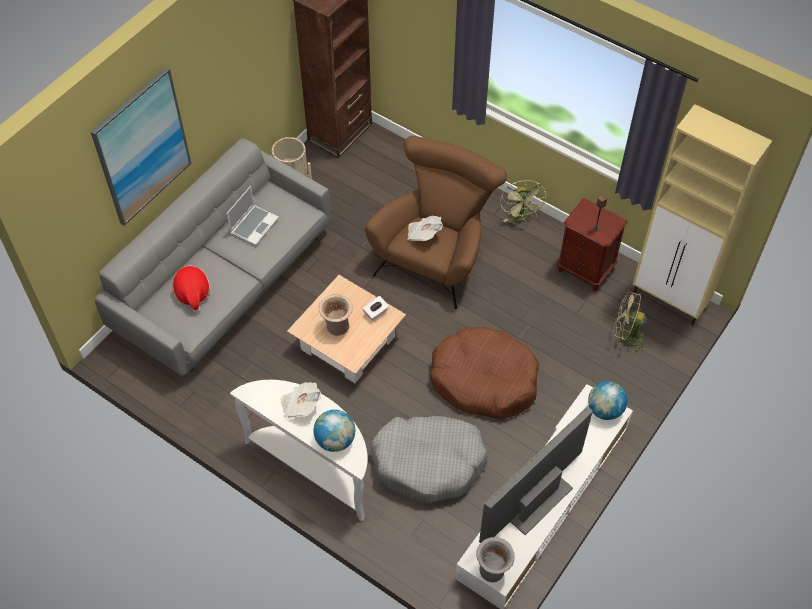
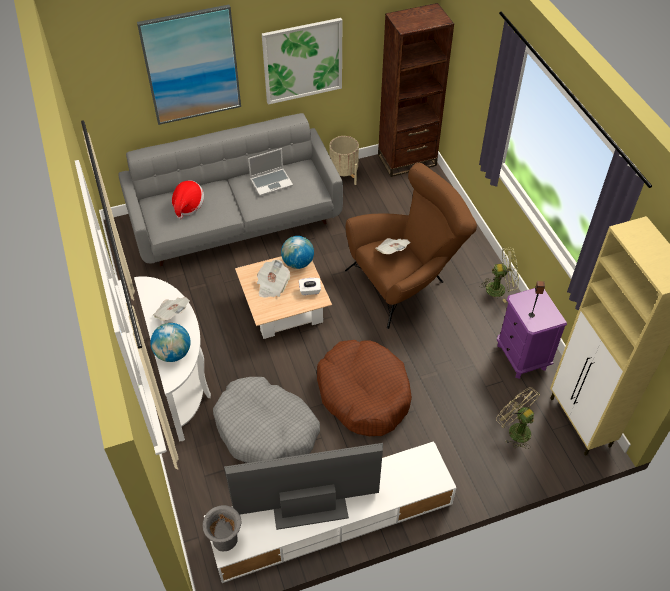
camera: 35 degrees right, 5 degrees down
beige vase [319,294,353,336] -> newspaper [257,260,290,297]
green fan [500,180,547,222] -> green fan turned 120 degrees counterclockwise [479,247,519,303]
brown nightstand [557,198,628,291] -> purple nightstand [497,288,567,379]
globe [588,381,627,420] -> globe moved to [281,236,314,269]
none -> picture [262,18,343,105]

